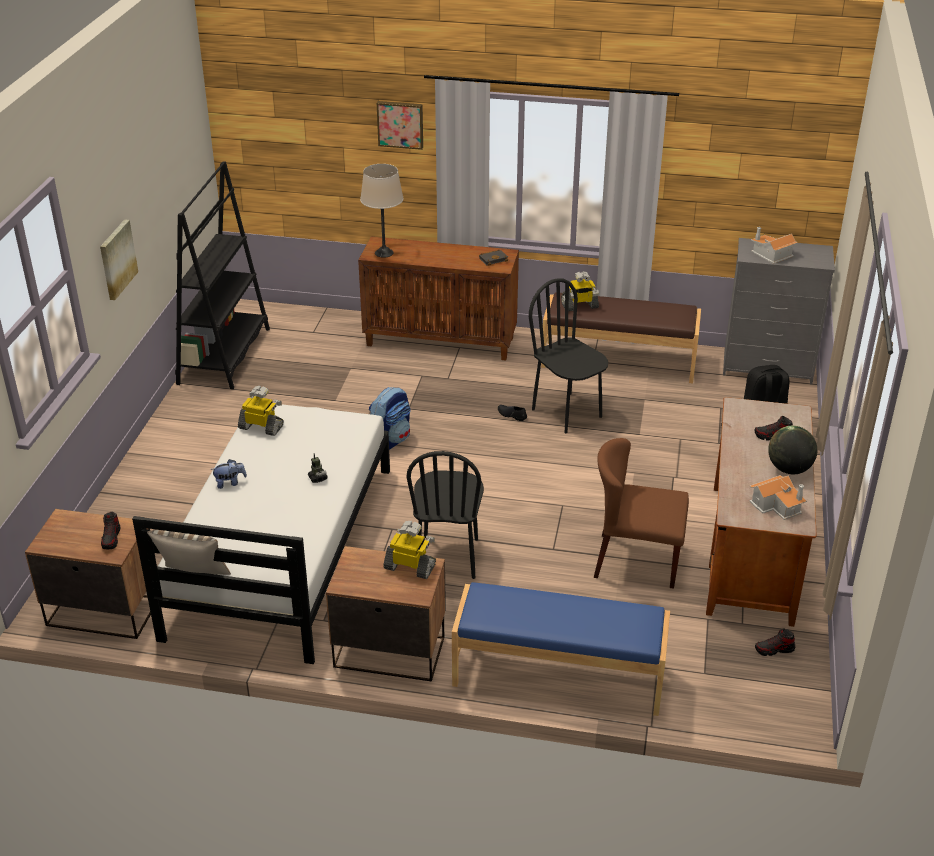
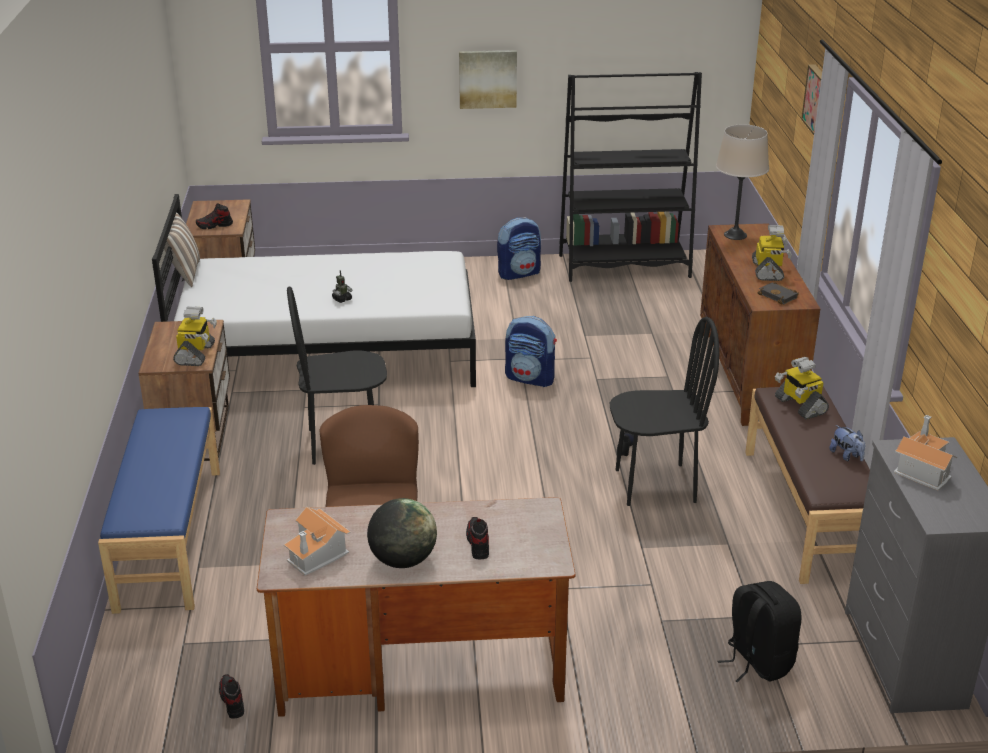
camera: 75 degrees right, 5 degrees down
plush toy [211,459,247,489] -> plush toy moved to [829,425,865,462]
toy robot [238,386,284,436] -> toy robot moved to [752,225,792,281]
black chair [529,278,608,433] -> black chair turned 45 degrees clockwise [610,317,720,506]
none -> backpack [497,217,541,280]

